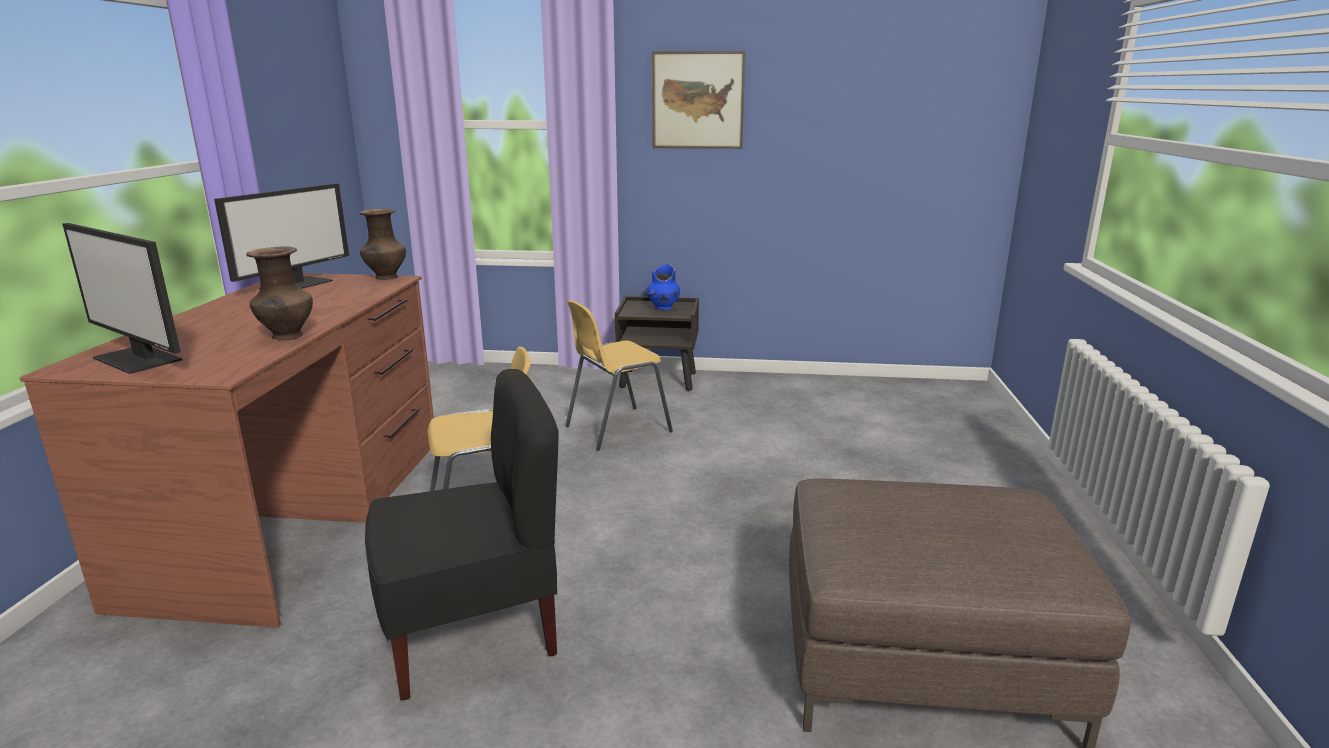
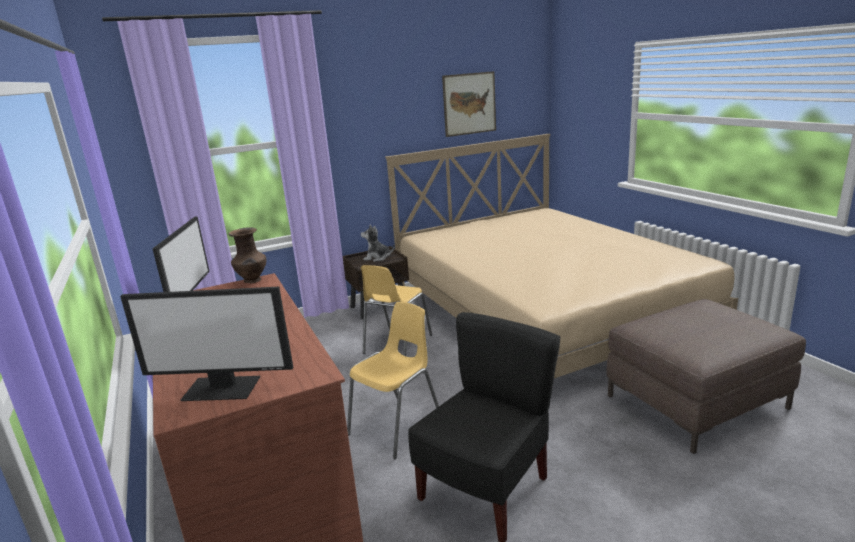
camera: 30 degrees left, 0 degrees up
brown vase [246,246,313,341] -> none
blue vase [647,264,680,311] -> plush toy [361,225,394,262]
picture [652,51,745,149] -> picture moved to [442,71,496,137]
none -> beige bed [385,134,738,378]

